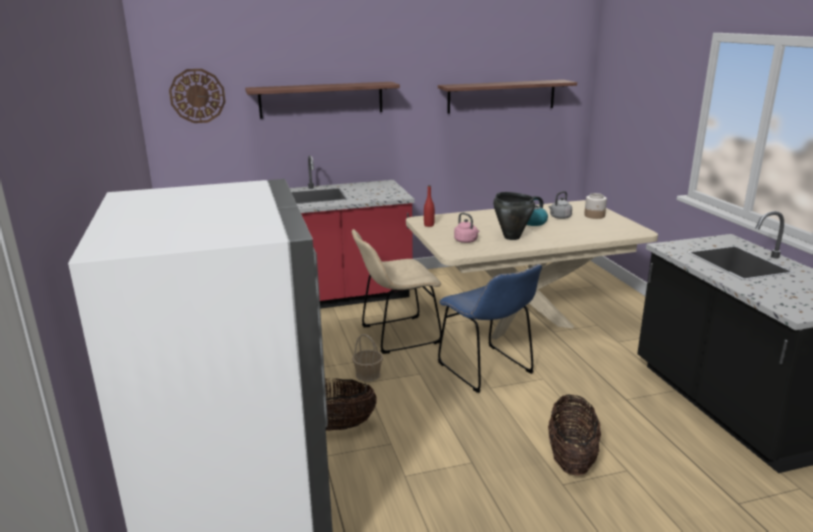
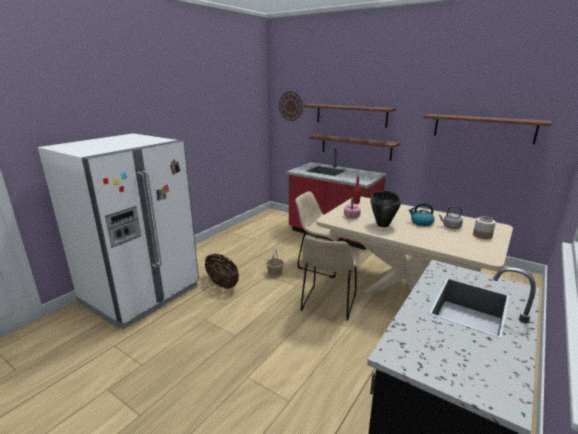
camera: 50 degrees right, 0 degrees up
blue chair [438,264,542,393] -> beige chair [301,236,360,320]
basket [548,395,601,476] -> none
none -> shelf [309,134,400,161]

